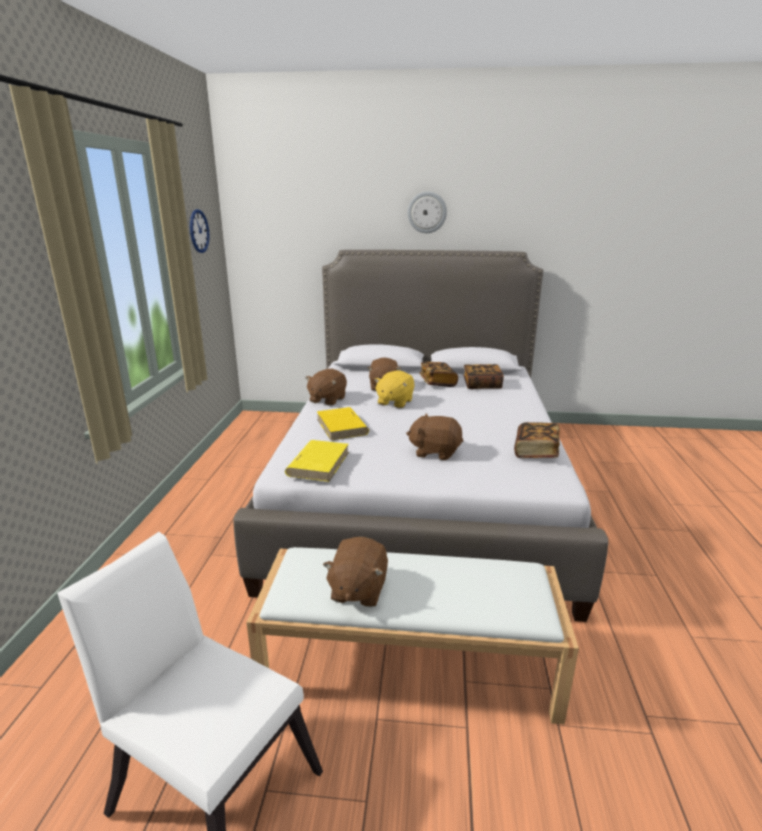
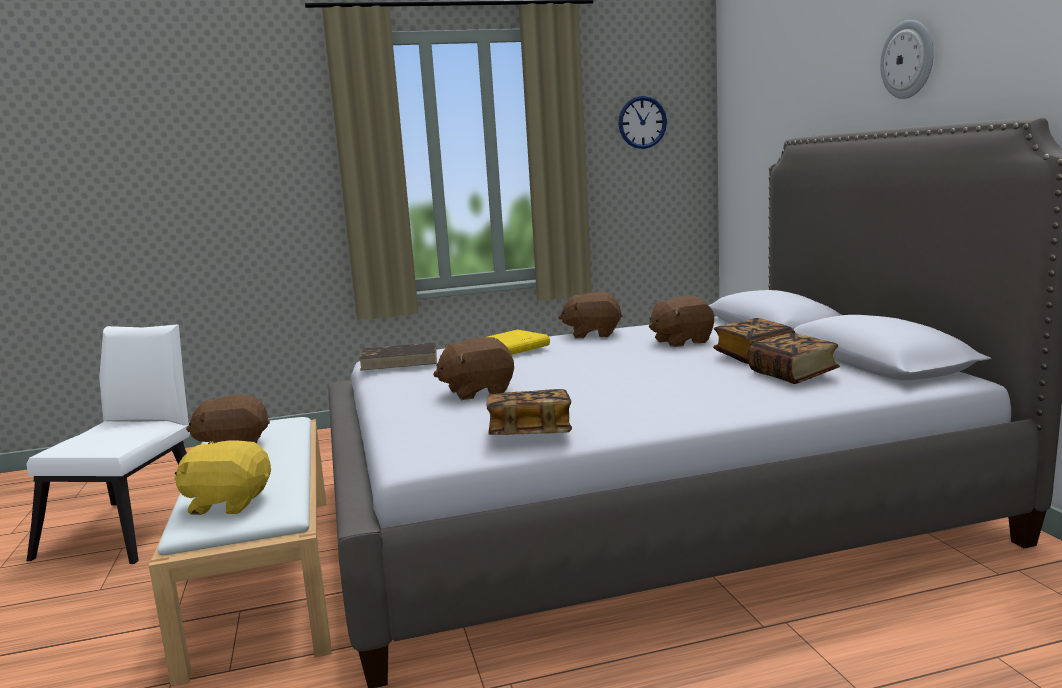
camera: 70 degrees right, 10 degrees down
yellow book [285,440,349,482] -> brown book [359,342,437,371]
yellow plush toy [374,370,414,408] -> yellow plush toy moved to [175,441,271,515]
brown plush toy [406,413,463,461] -> brown plush toy turned 105 degrees counterclockwise [433,337,514,400]

